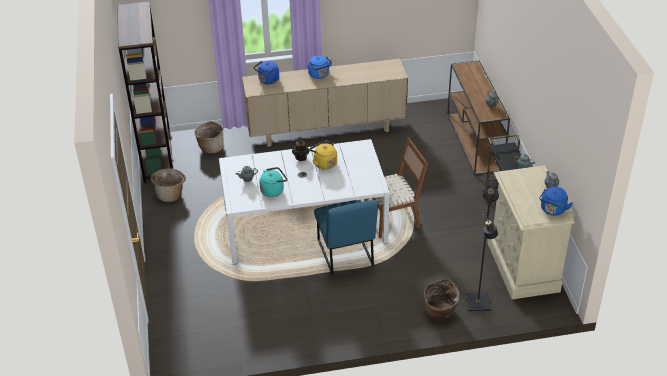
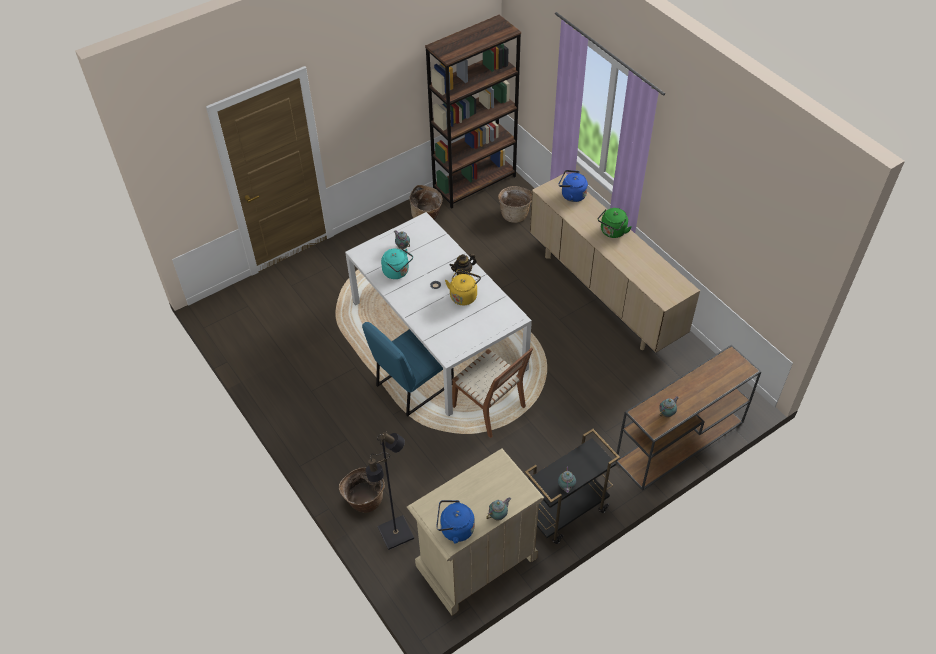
camera: 65 degrees right, 10 degrees up
blue kettle [308,56,332,79] -> green kettle [598,208,631,238]

